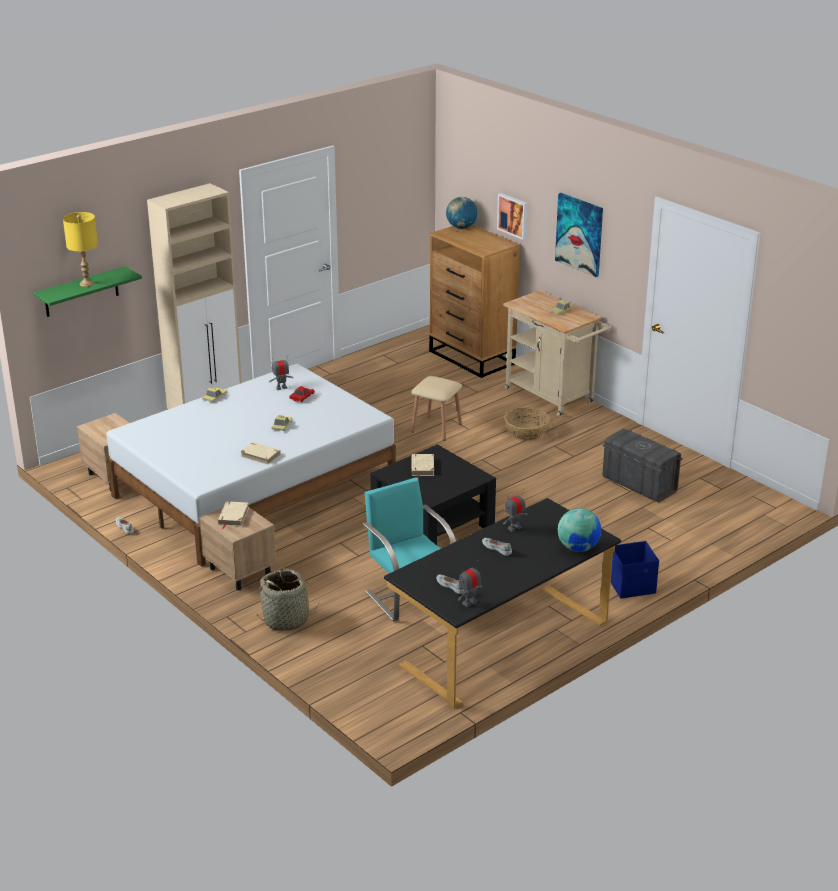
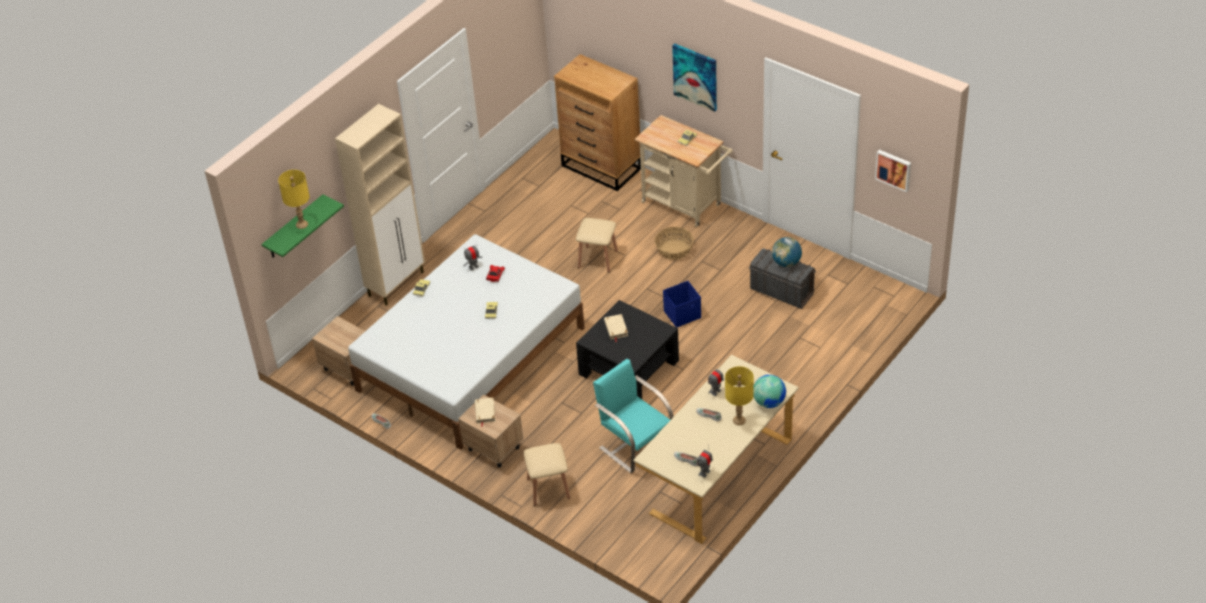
camera: 10 degrees left, 15 degrees up
beige book [240,442,281,465] -> none
basket [258,568,320,631] -> beige stool [524,443,570,506]
black desk [384,498,621,708] -> beige desk [634,355,799,544]
globe [446,197,478,229] -> globe moved to [772,237,802,267]
picture [497,193,528,240] -> picture moved to [875,150,911,192]
blue storage box [611,541,659,599] -> blue storage box moved to [663,281,701,328]
none -> yellow table lamp [725,366,754,425]

